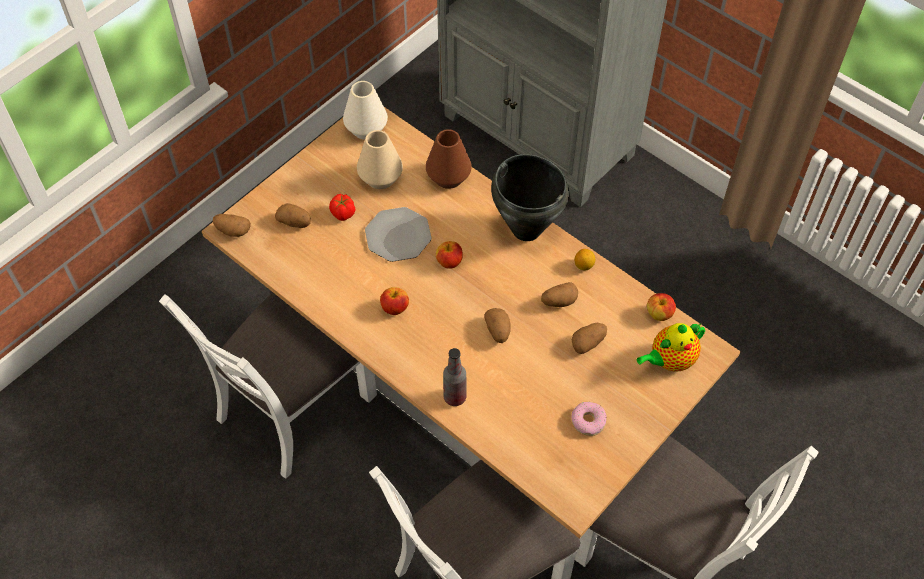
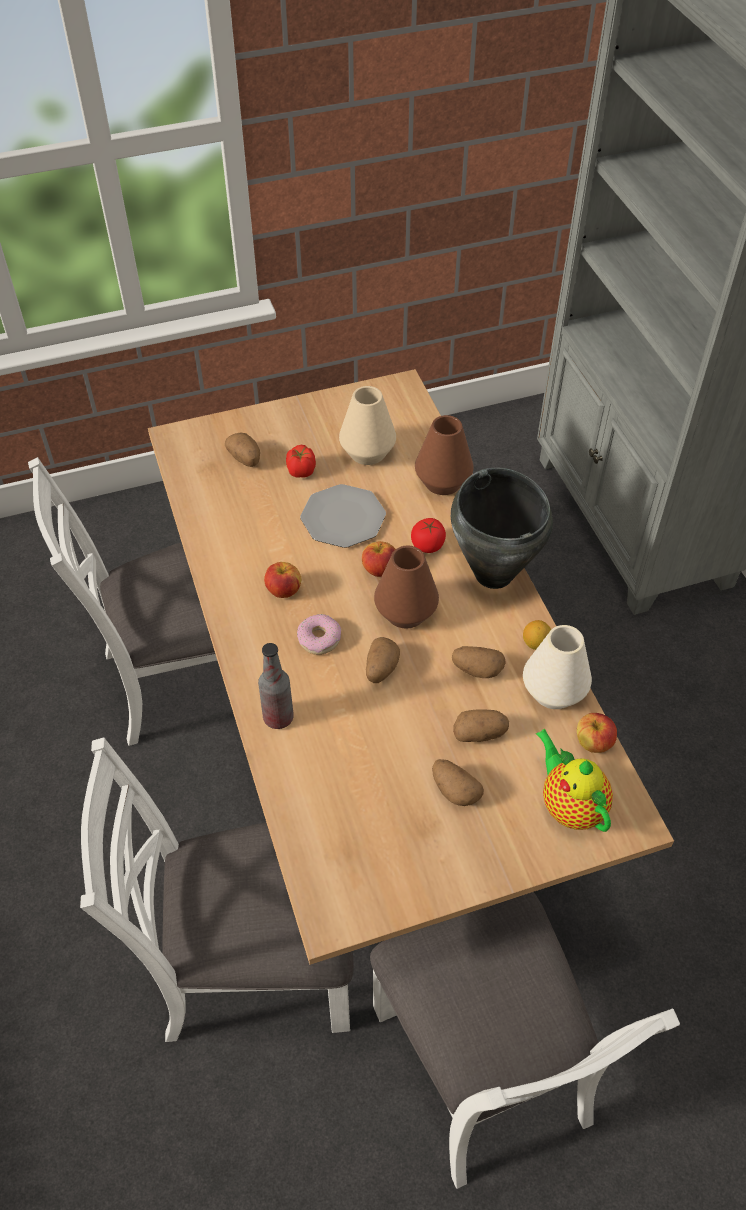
camera: 30 degrees right, 5 degrees down
potato [213,214,251,237] -> potato moved to [432,759,484,806]
white vase [343,81,388,140] -> white vase moved to [523,625,592,709]
donut [572,402,606,436] -> donut moved to [297,614,341,655]
teapot [637,323,705,372] -> teapot turned 60 degrees clockwise [536,729,613,832]
none -> brown vase [374,545,439,628]
none -> tomato [411,518,446,553]

